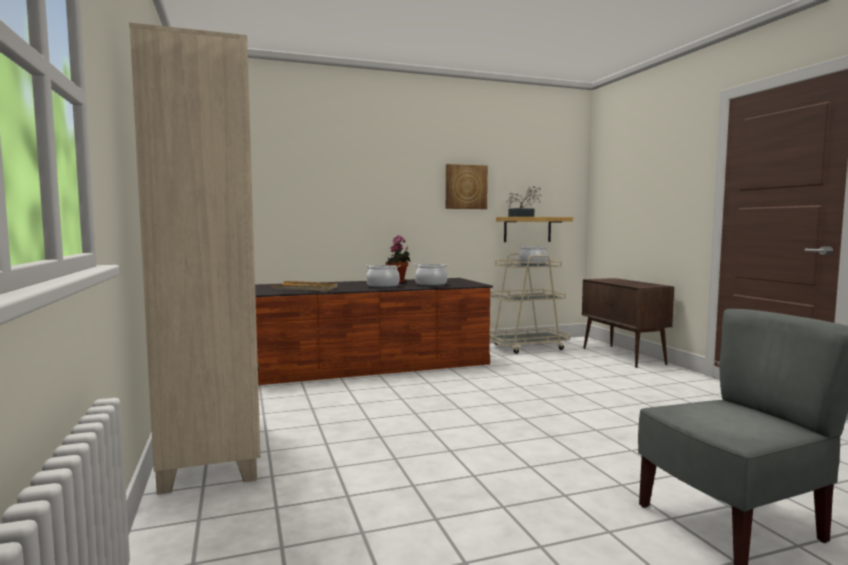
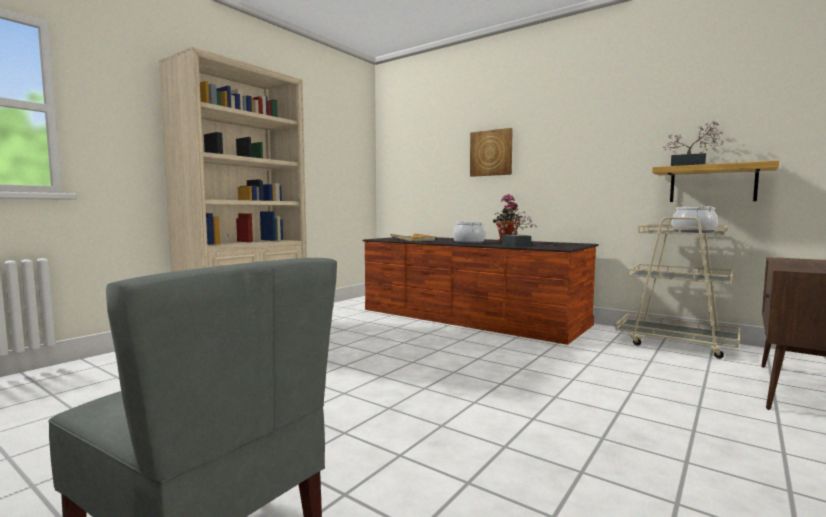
camera: 55 degrees right, 0 degrees up
cooking pot [414,264,448,287] -> potted plant [494,207,537,247]
picture [446,164,488,209] -> picture moved to [470,128,513,177]

